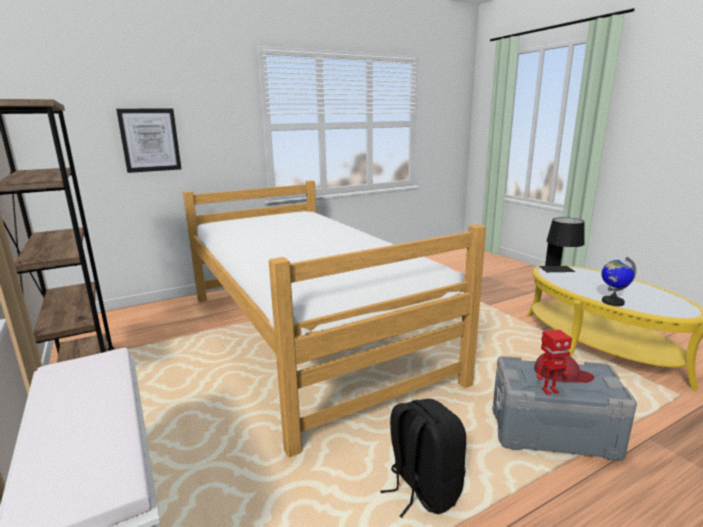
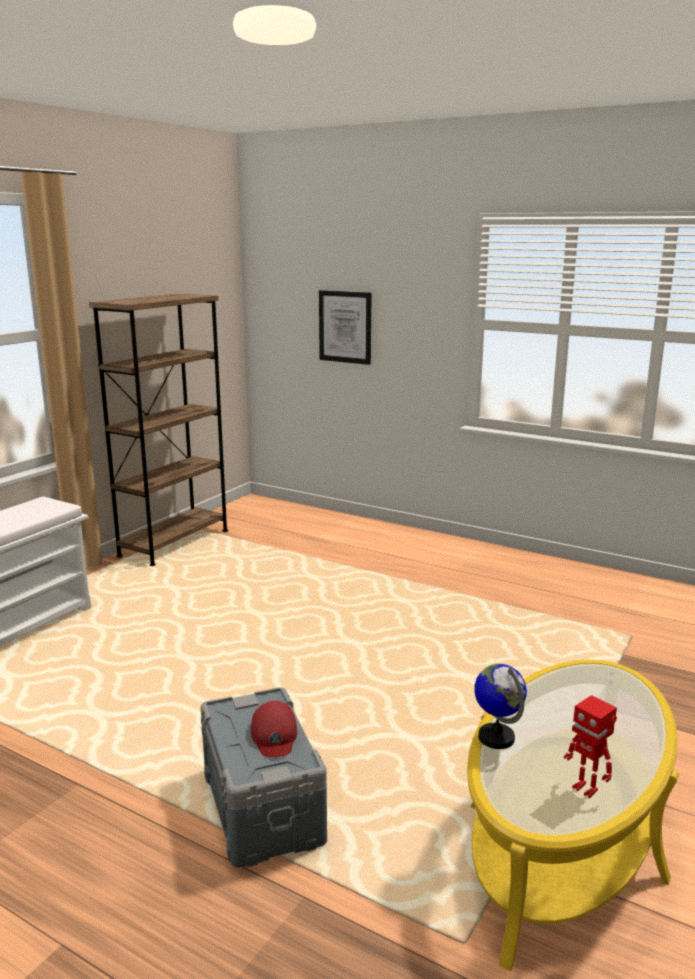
camera: 60 degrees right, 0 degrees up
bed [183,180,486,457] -> none
black backpack [380,399,466,518] -> none
toy robot [537,330,572,395] -> toy robot moved to [564,695,617,798]
black table lamp [539,217,584,272] -> none

